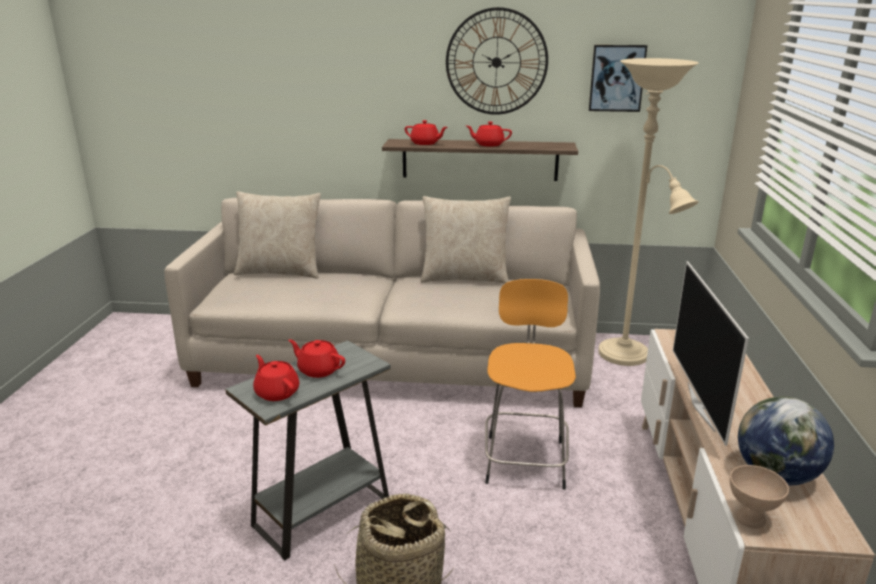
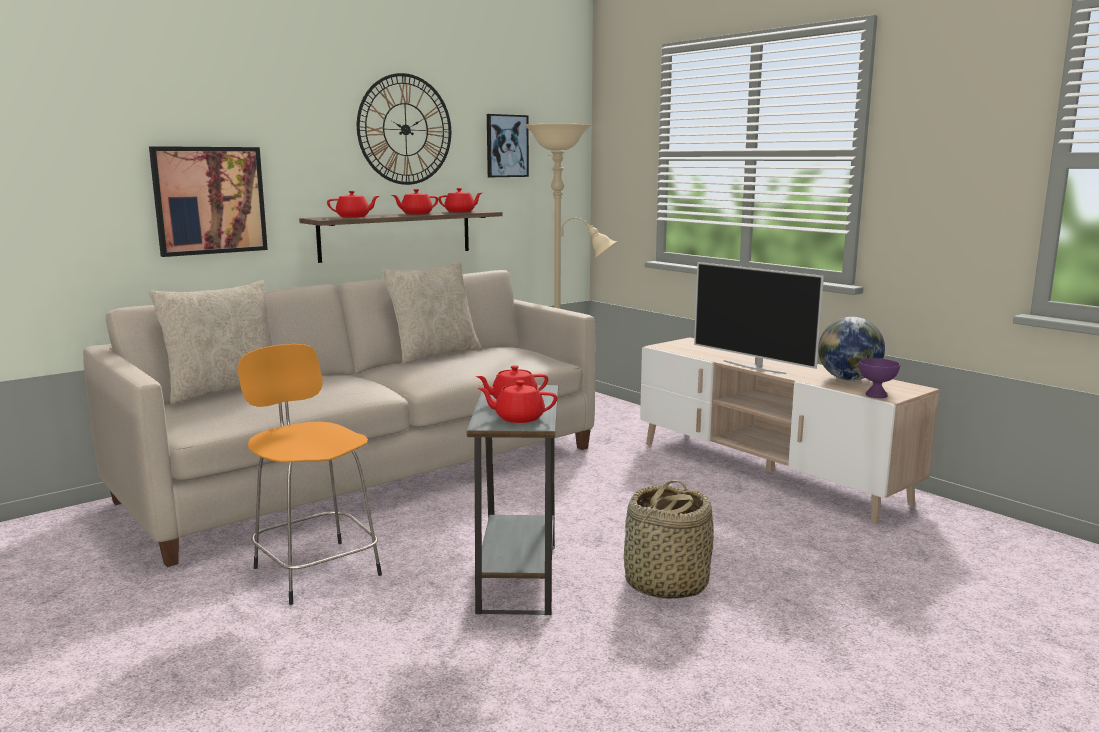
camera: 45 degrees left, 10 degrees down
orange stool [485,279,576,490] -> orange stool moved to [238,344,382,605]
beige bowl [730,465,789,529] -> purple bowl [859,358,901,398]
none -> picture [149,146,268,257]
none -> red teapot [438,188,482,213]

